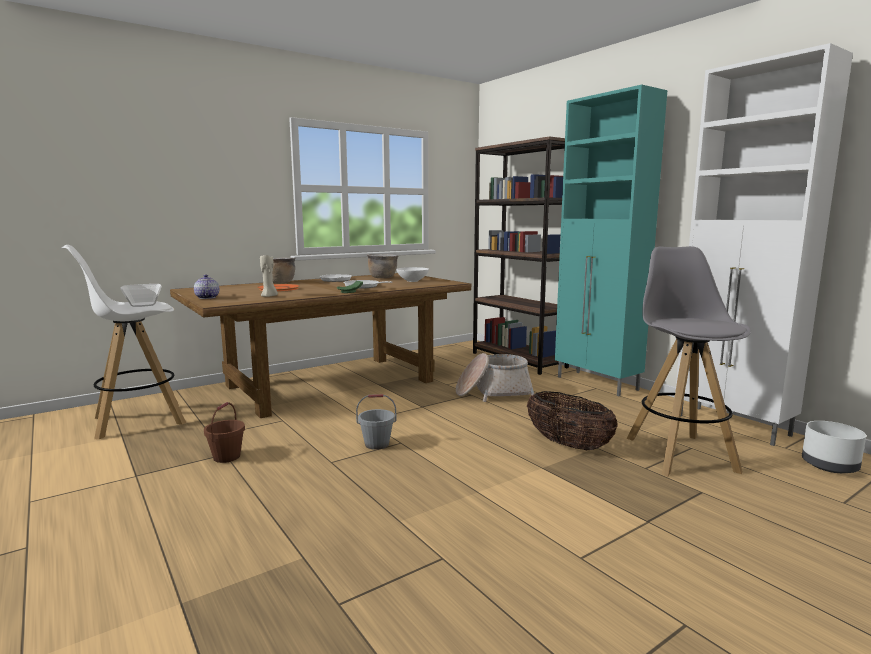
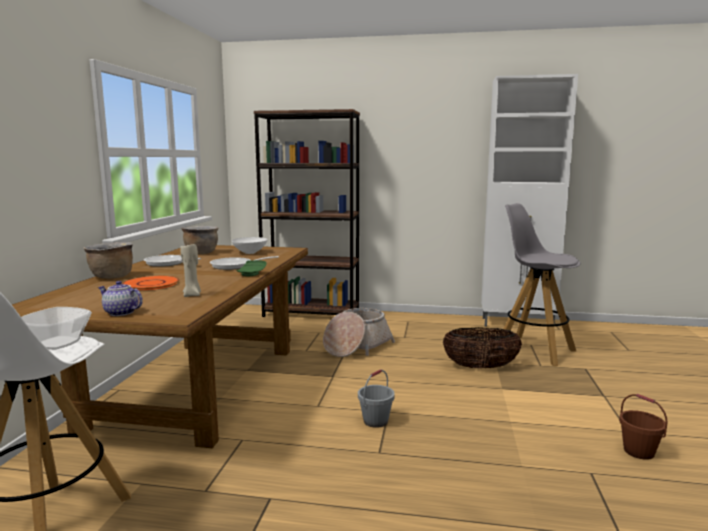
camera: 45 degrees left, 0 degrees up
brown bucket [204,402,245,463] -> brown bucket moved to [619,394,668,460]
turquoise cabinet [555,85,667,396] -> none
white planter [802,421,866,473] -> none

